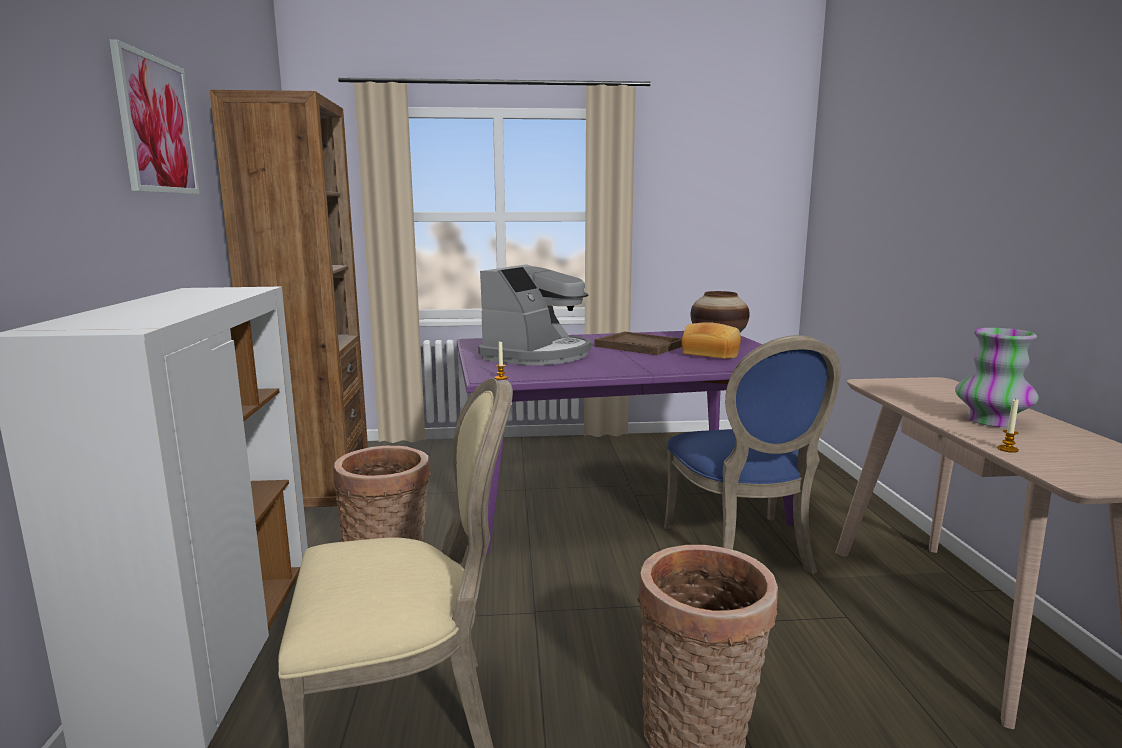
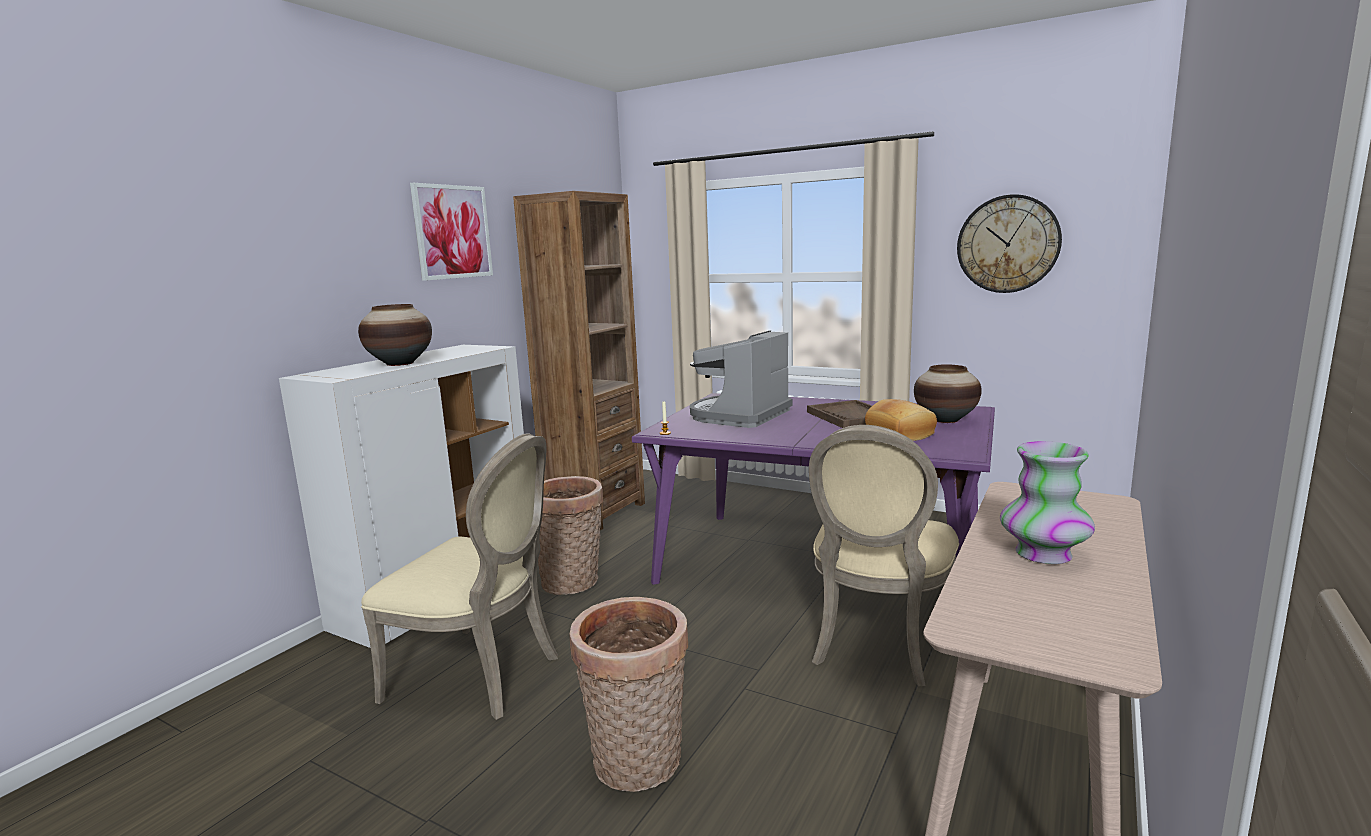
camera: 35 degrees right, 0 degrees up
coffee machine [478,264,591,365] -> coffee machine turned 150 degrees clockwise [690,330,793,428]
blue chair [664,335,841,574] -> beige chair [809,425,959,687]
candle [997,399,1019,453] -> none
none -> vase [358,304,432,366]
none -> wall clock [957,194,1062,293]

